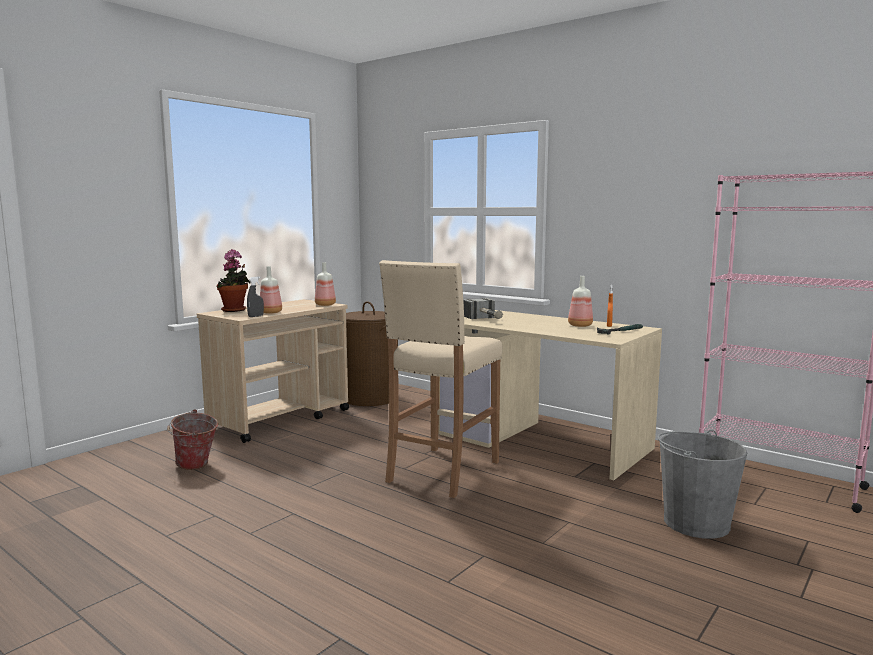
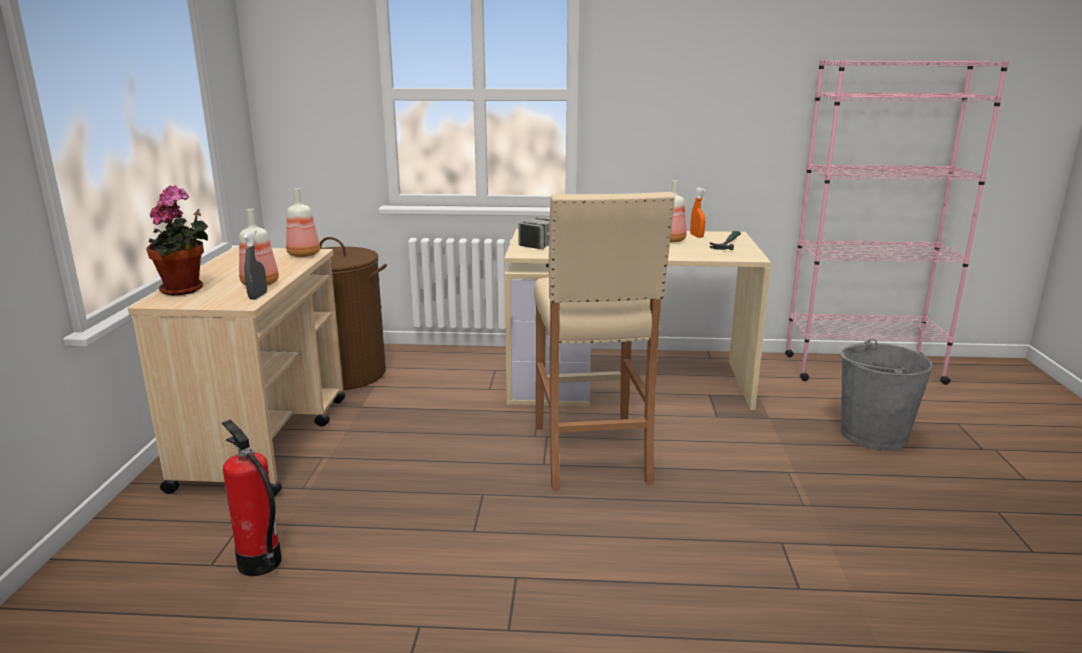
camera: 35 degrees left, 10 degrees up
bucket [167,409,218,470] -> fire extinguisher [222,420,282,576]

